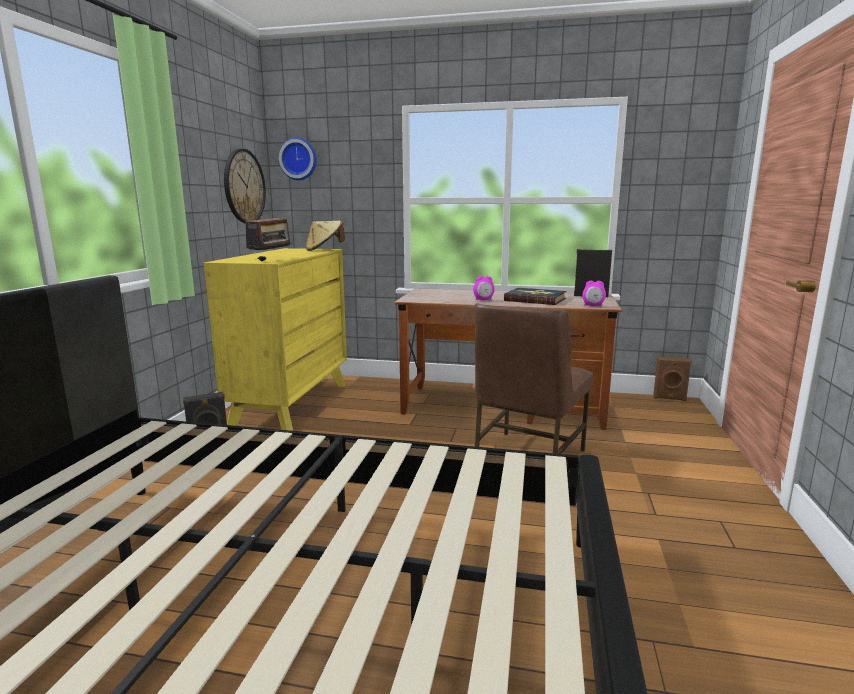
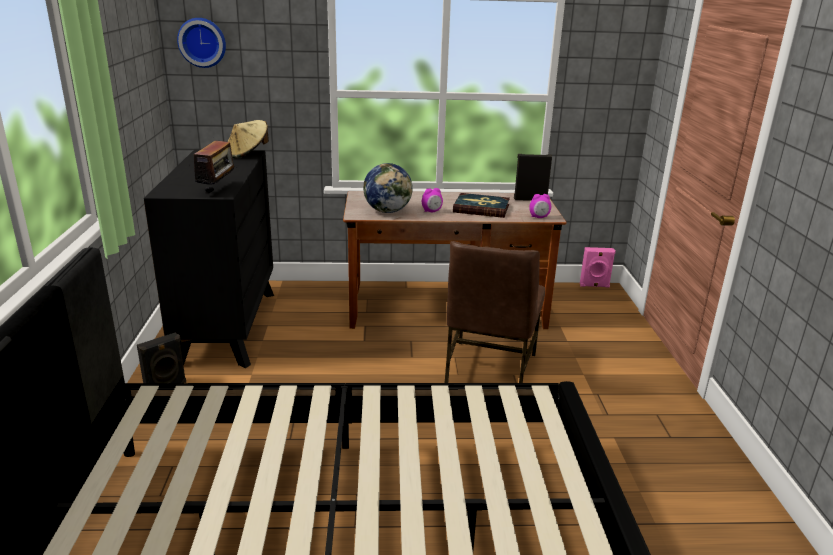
camera: 15 degrees left, 10 degrees up
yellow dresser [204,248,347,431] -> black dresser [144,149,274,368]
wall clock [224,149,266,224] -> none
brown speaker [653,356,692,401] -> pink speaker [580,247,616,288]
none -> globe [363,163,413,213]

